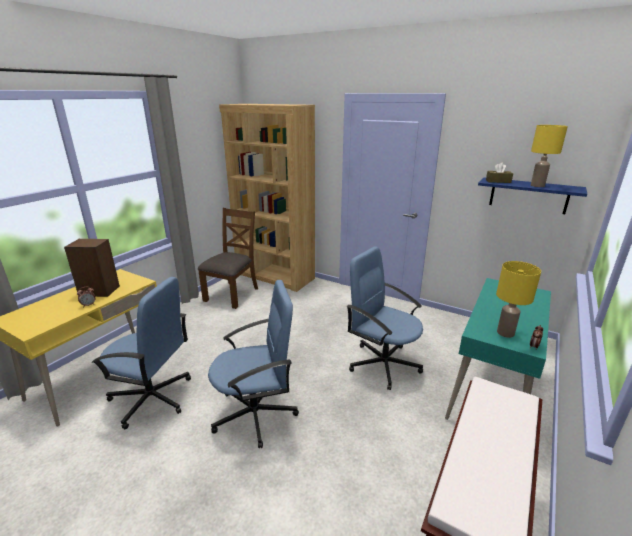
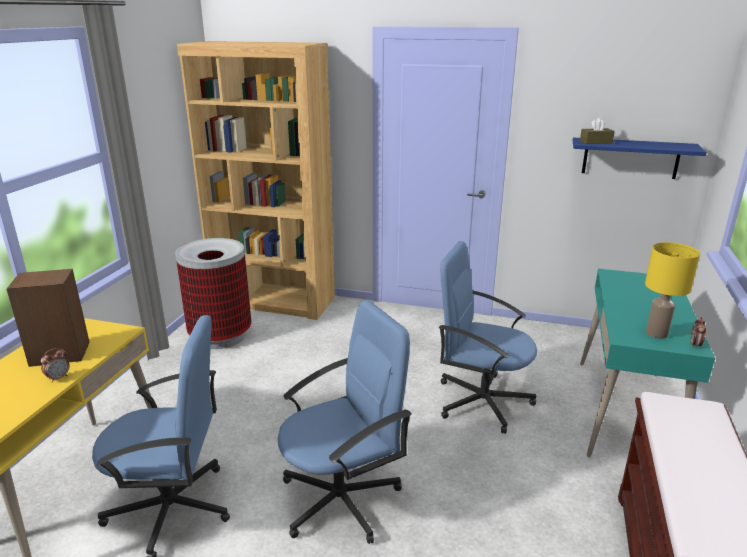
camera: 15 degrees left, 0 degrees up
brown chair [198,208,258,309] -> trash can [175,238,251,349]
yellow table lamp [531,125,568,187] -> none

